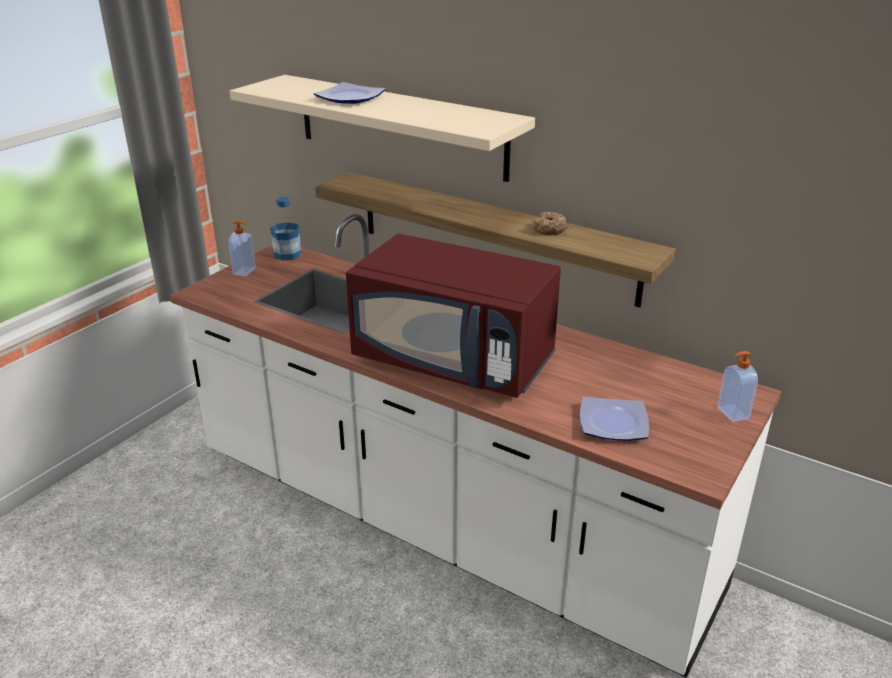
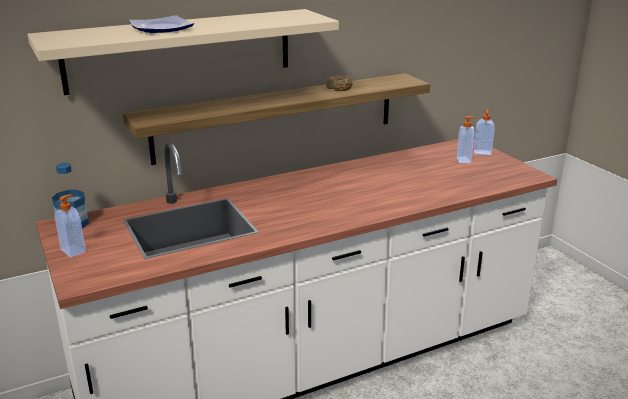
camera: 60 degrees left, 5 degrees down
red microwave [346,234,561,398] -> none
plate [580,397,649,441] -> none
none -> soap dispenser [457,116,476,163]

